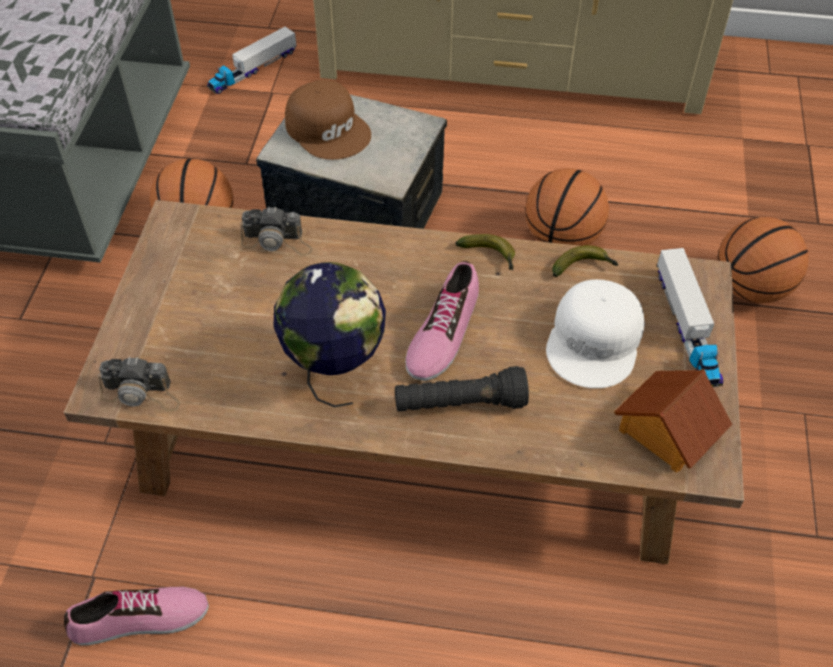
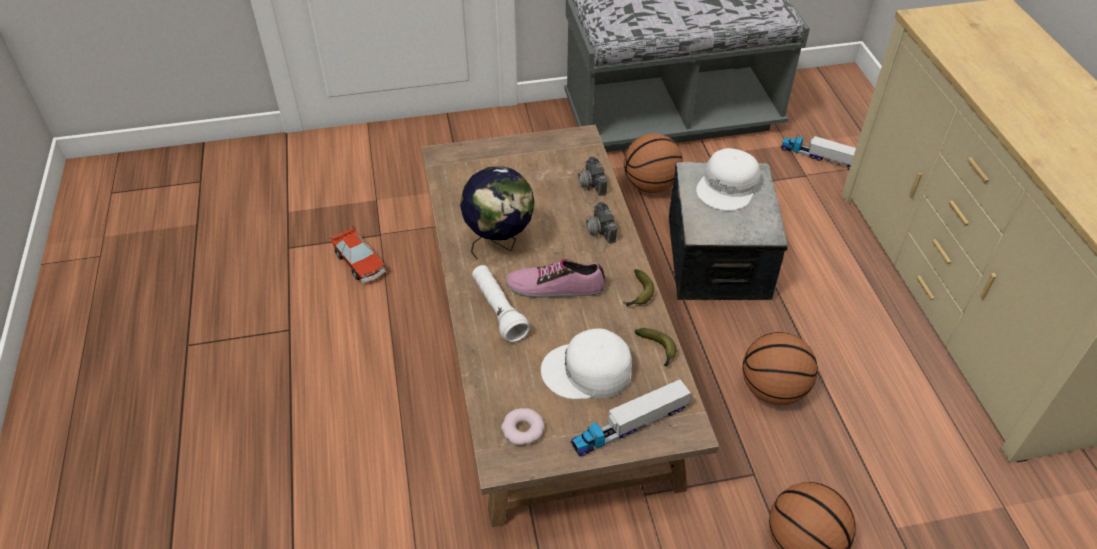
camera: 70 degrees right, 5 degrees down
shoe [64,587,209,645] -> toy car [330,225,386,283]
camera [98,357,180,412] -> camera moved to [585,202,617,253]
brown cap [285,80,371,160] -> white cap [696,148,760,210]
black flashlight [395,366,529,411] -> white flashlight [472,265,530,342]
toy house [614,369,732,473] -> donut [501,408,545,445]

